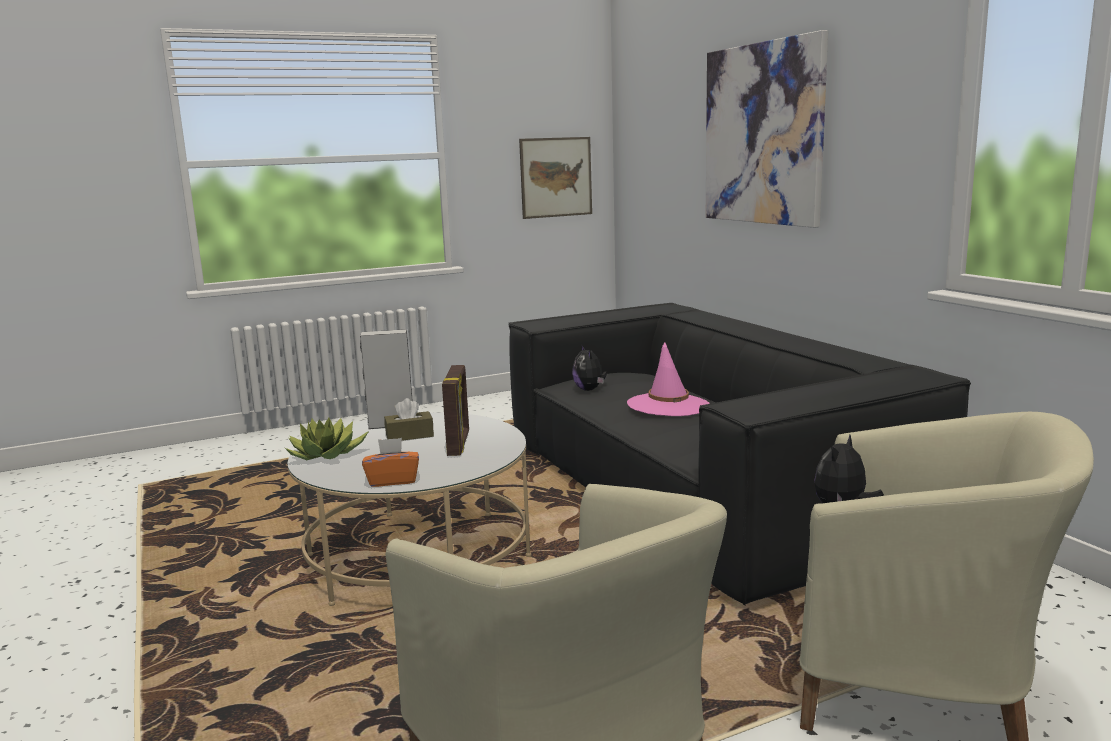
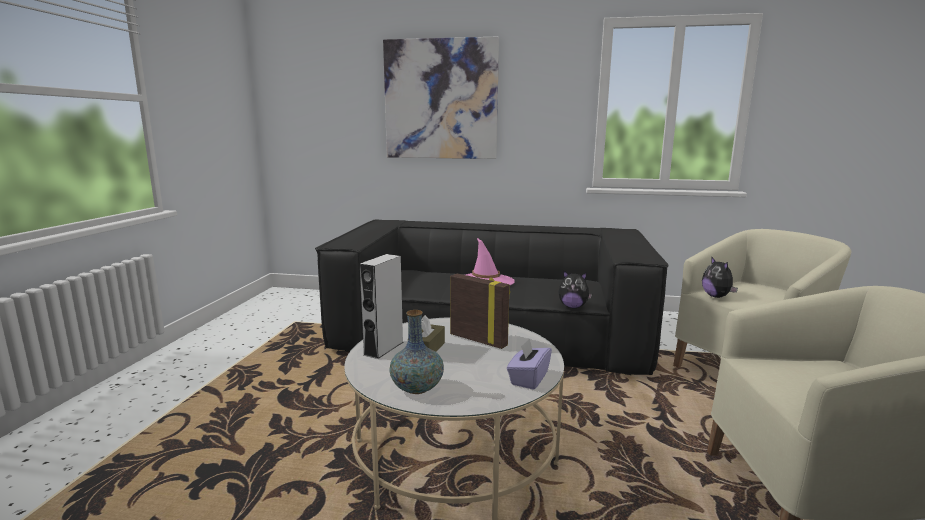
camera: 55 degrees left, 0 degrees up
potted plant [285,418,369,460] -> vase [389,310,444,394]
orange tissue box [362,438,419,487] -> purple tissue box [507,338,552,390]
picture [519,137,592,219] -> none
plush toy [572,345,607,391] -> plush toy moved to [559,271,592,308]

